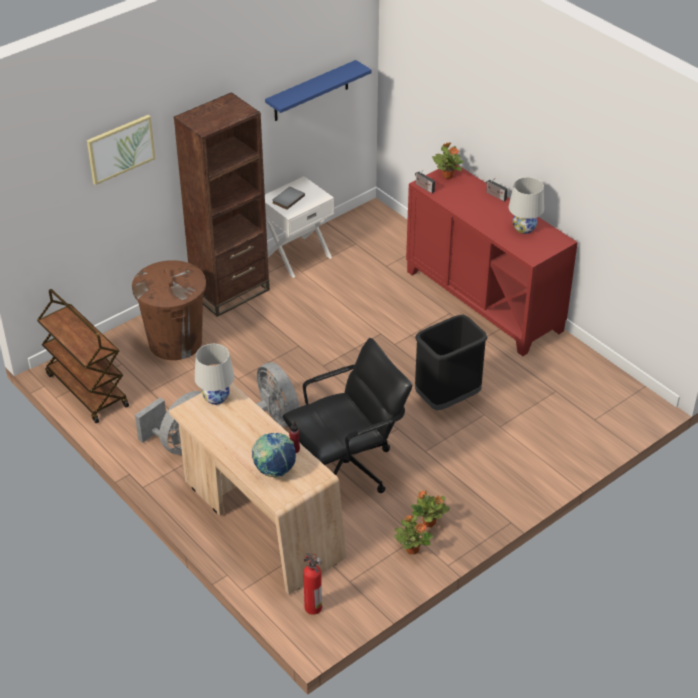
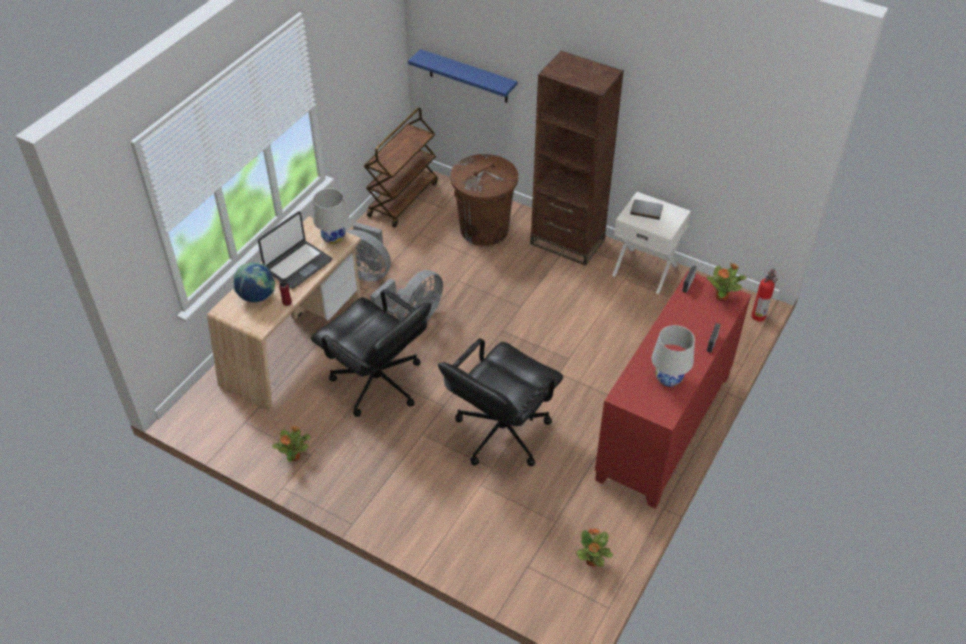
camera: 70 degrees right, 5 degrees up
picture [87,115,155,185] -> none
blue shelf [265,60,372,121] -> blue shelf moved to [408,49,517,103]
fire extinguisher [303,552,322,615] -> fire extinguisher moved to [751,268,778,322]
potted plant [411,490,450,527] -> potted plant moved to [576,528,613,567]
black trash can [415,315,488,410] -> black office chair [438,338,563,466]
none -> laptop [258,211,332,289]

